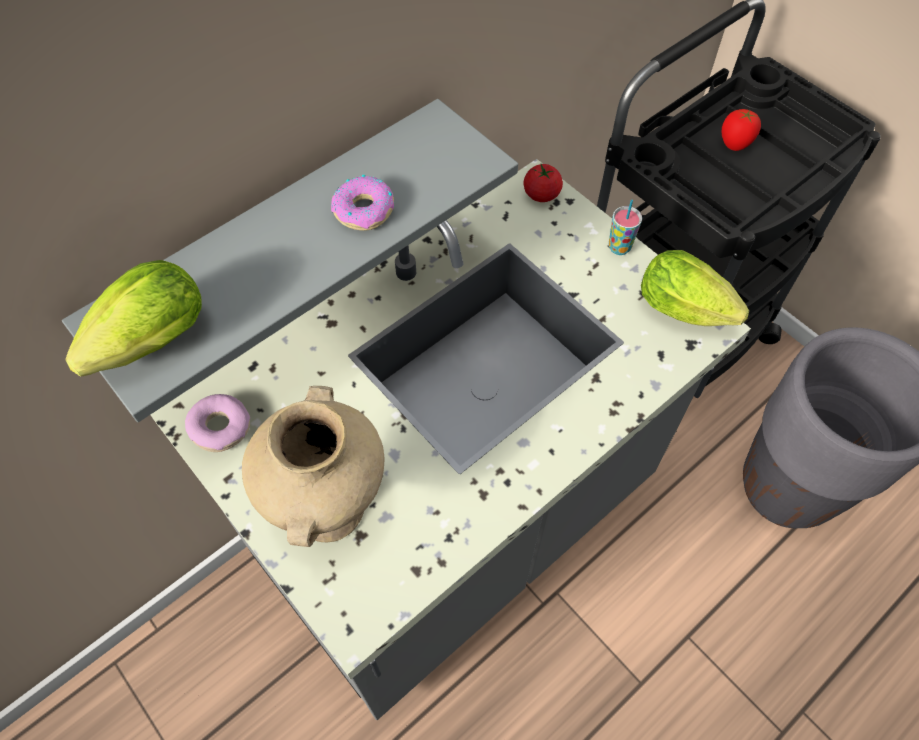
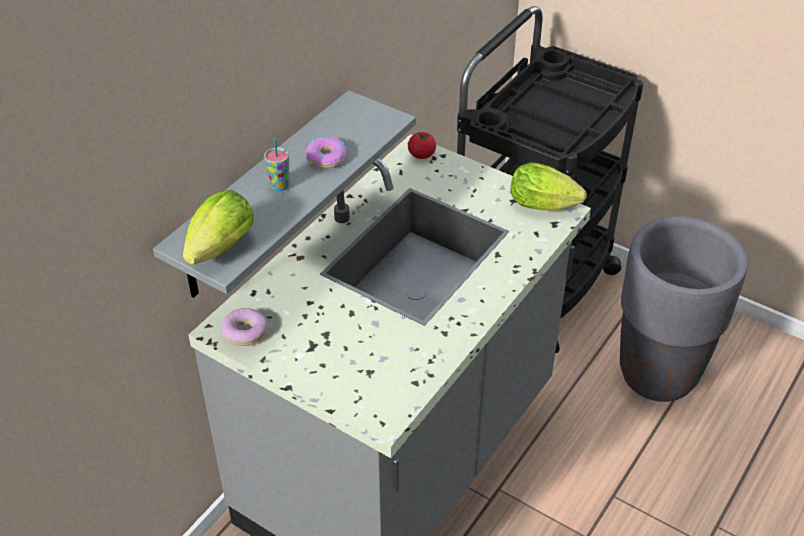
camera: 15 degrees left, 15 degrees down
beige vase [242,386,385,547] -> none
cup [609,200,642,255] -> cup moved to [264,138,289,191]
tomato [722,109,761,151] -> none

